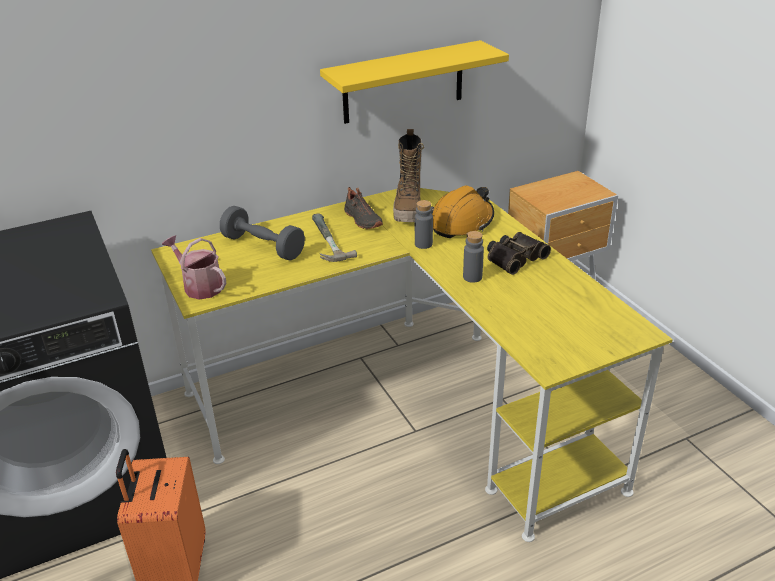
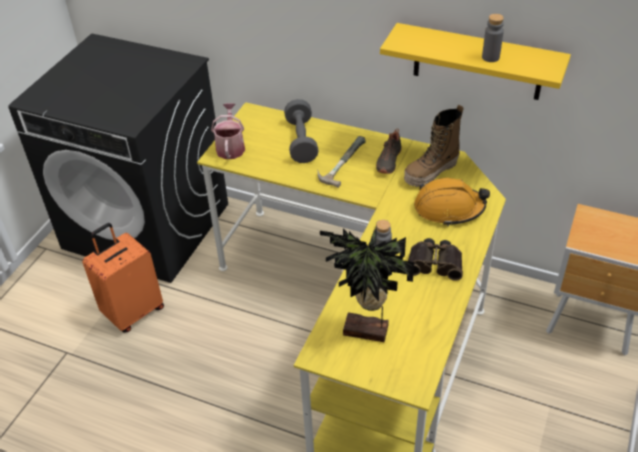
camera: 50 degrees right, 10 degrees up
grey bottle [415,200,433,249] -> grey bottle moved to [482,14,504,62]
none -> potted plant [320,224,414,342]

